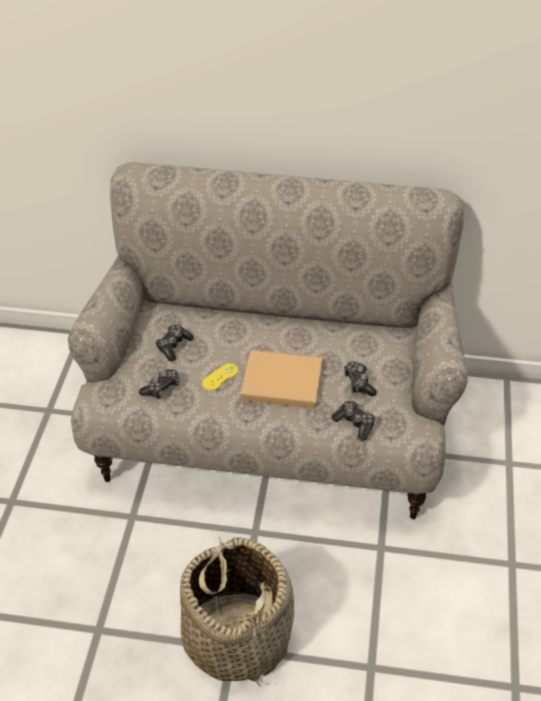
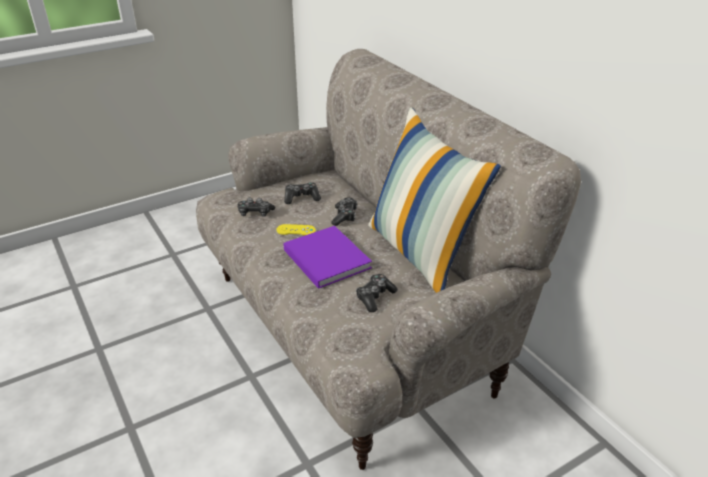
camera: 50 degrees right, 10 degrees down
basket [180,537,294,687] -> none
beige book [240,350,322,408] -> purple book [283,226,372,289]
game controller [332,401,375,441] -> game controller moved to [331,197,358,226]
none -> pillow [368,107,501,293]

